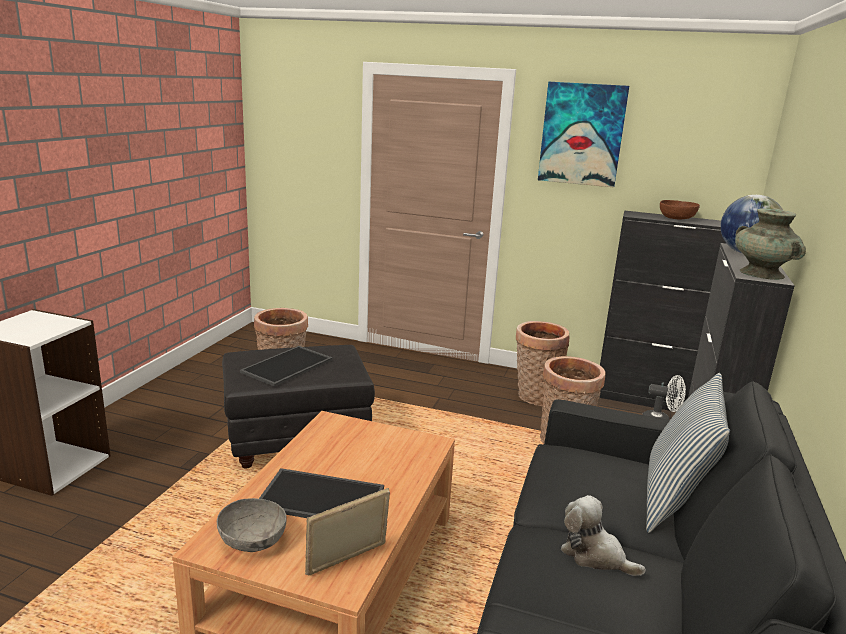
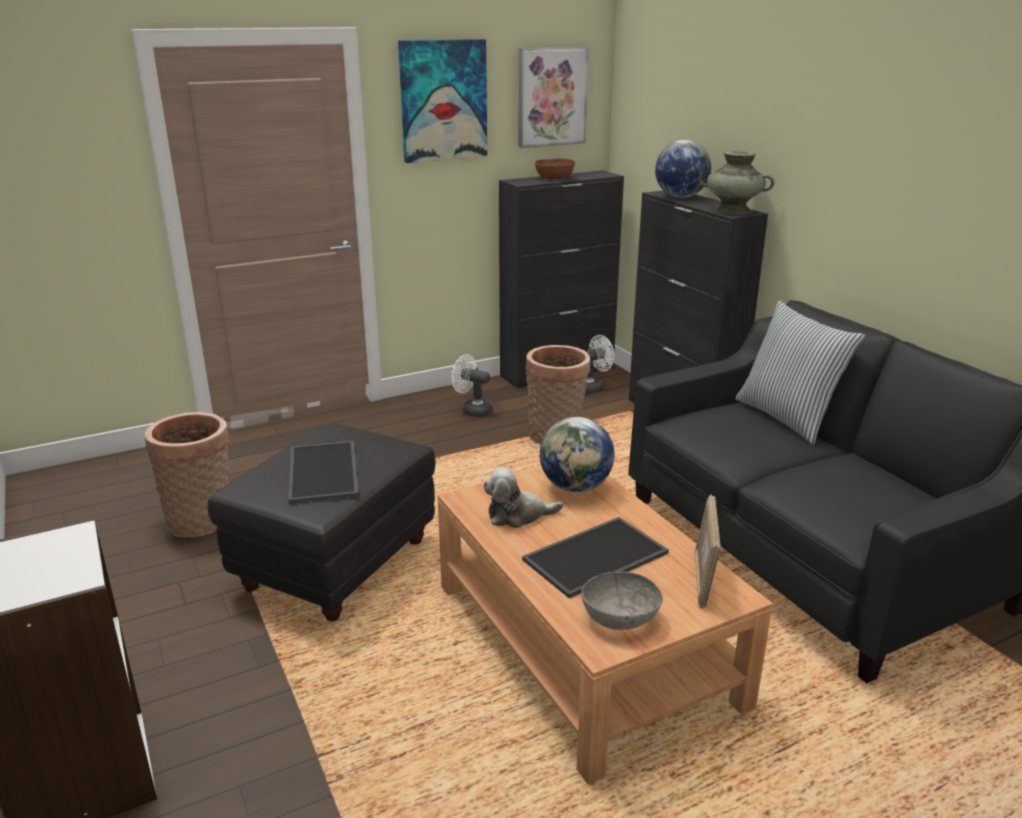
camera: 45 degrees left, 5 degrees up
basket [516,321,569,406] -> white fan [451,354,493,417]
plush toy [561,495,646,576] -> plush toy moved to [483,467,563,528]
none -> picture [519,47,589,148]
none -> globe [540,417,614,492]

